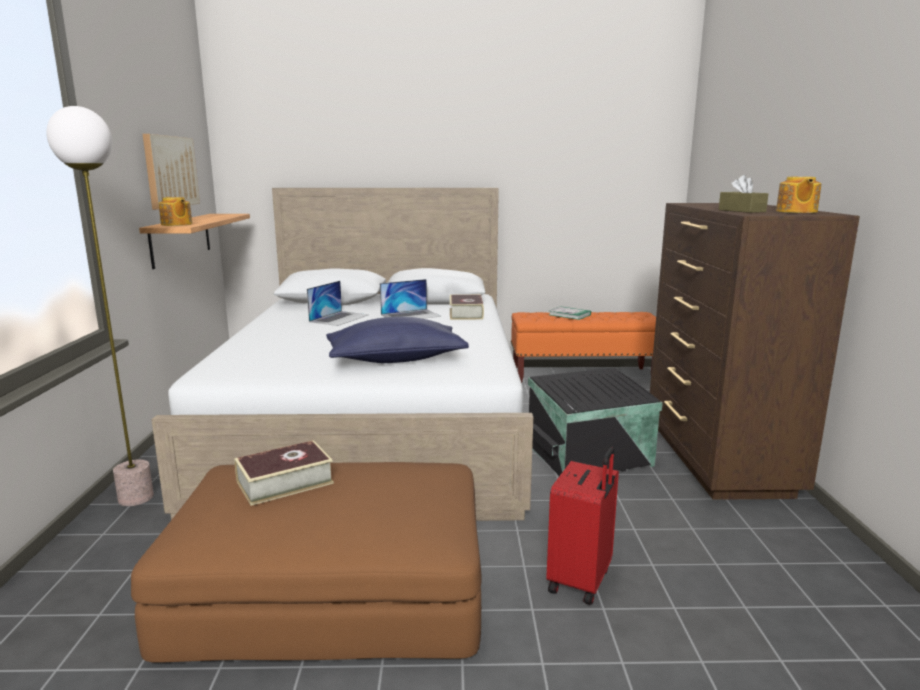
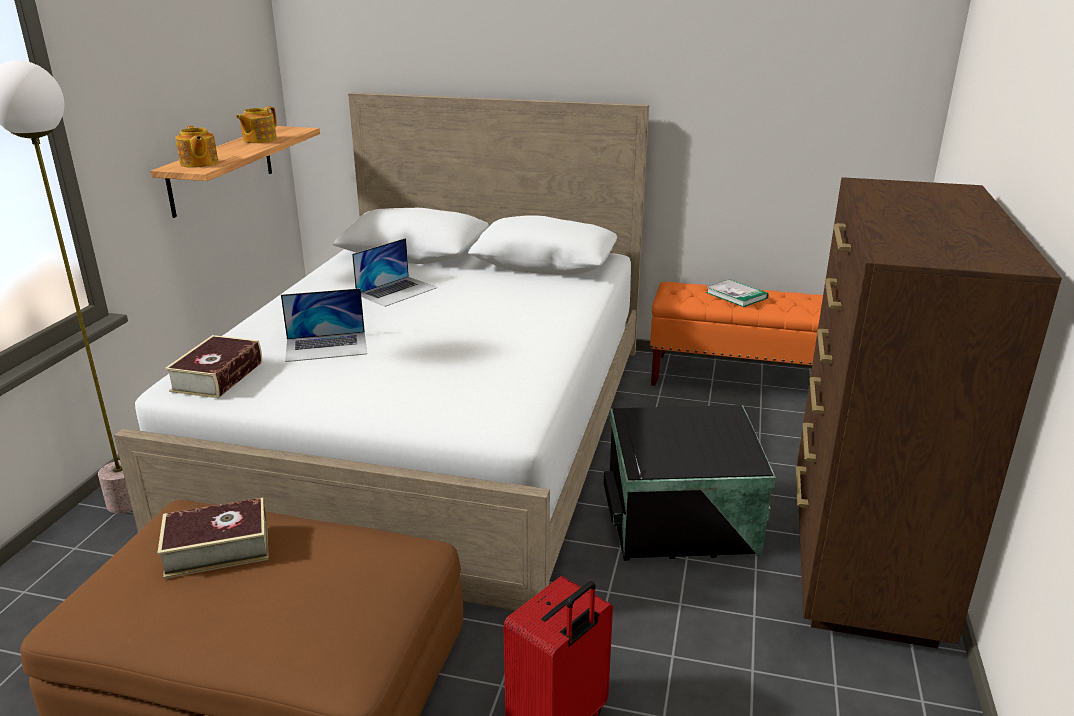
camera: 15 degrees right, 10 degrees up
picture [143,134,200,210] -> none
blue pillow [326,316,469,363] -> none
laptop [380,279,441,319] -> laptop moved to [281,288,367,362]
book [450,294,484,320] -> book moved to [164,335,262,398]
brown tissue box [719,175,768,213] -> none
teapot [776,176,821,213] -> teapot moved to [236,106,277,143]

